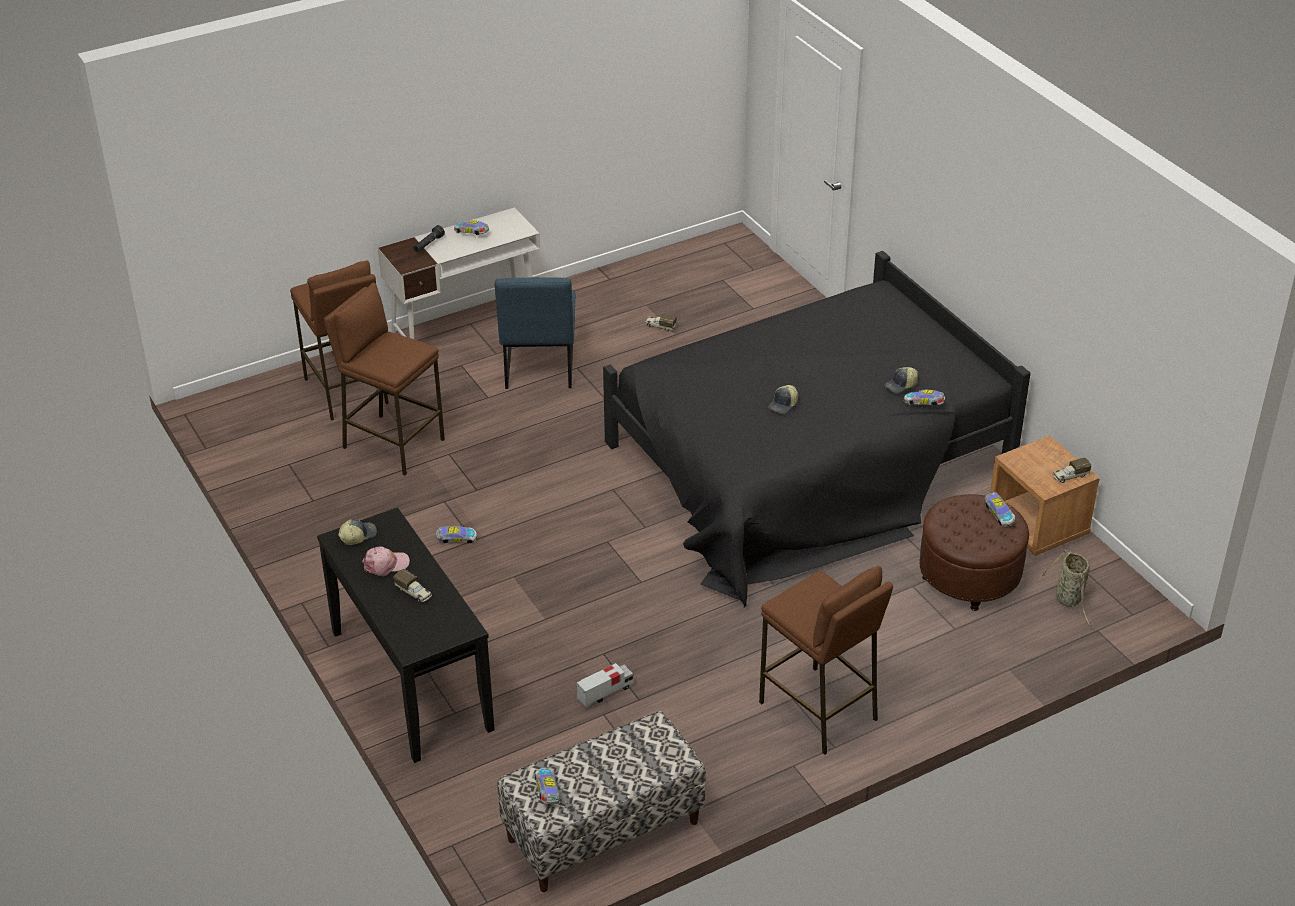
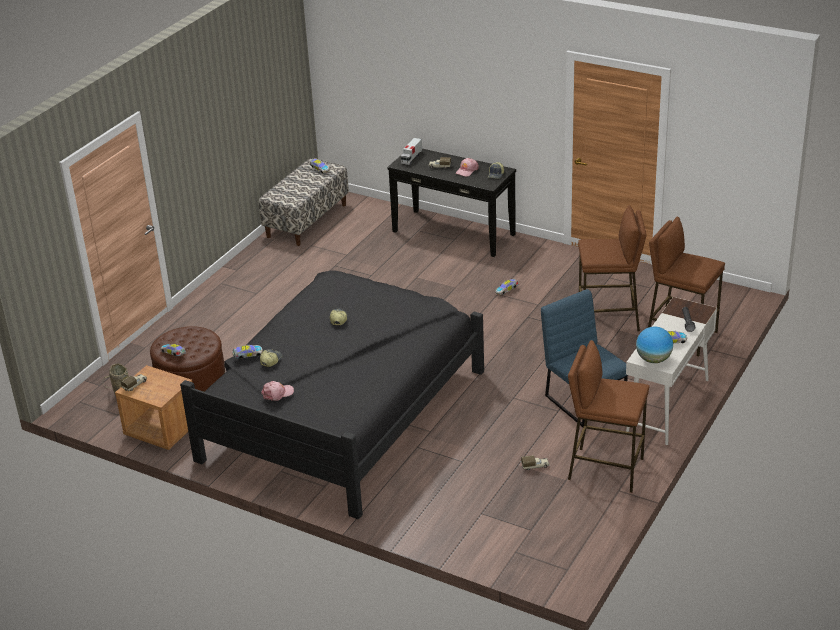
camera: 150 degrees right, 5 degrees down
toy truck [577,663,633,708] -> toy truck moved to [401,138,422,165]
brown stool [759,566,893,755] -> brown stool moved to [568,340,649,493]
none -> pink cap [261,381,294,401]
none -> globe [636,326,673,363]

